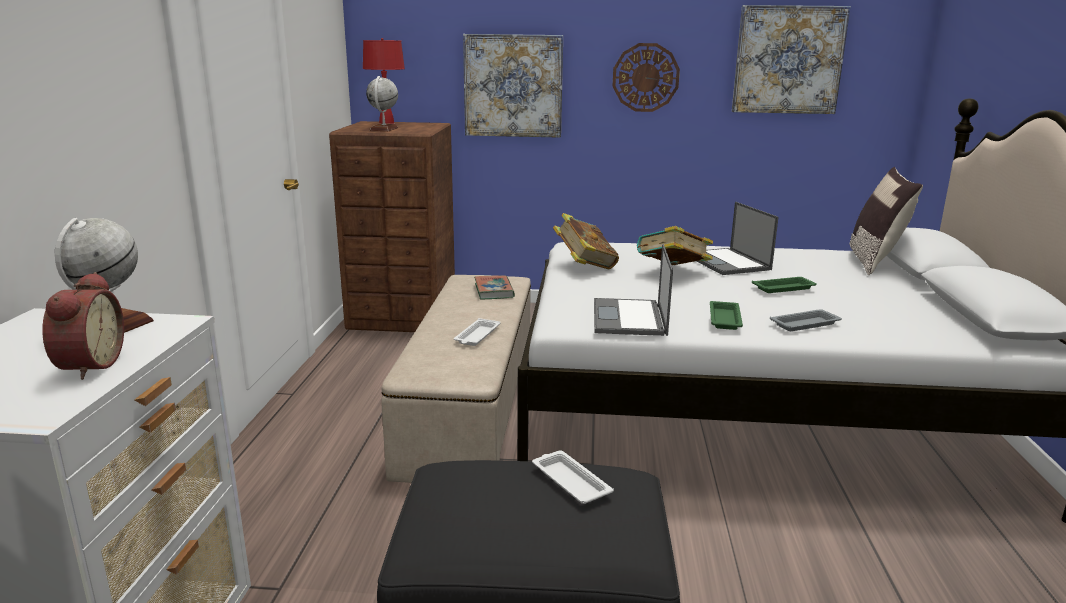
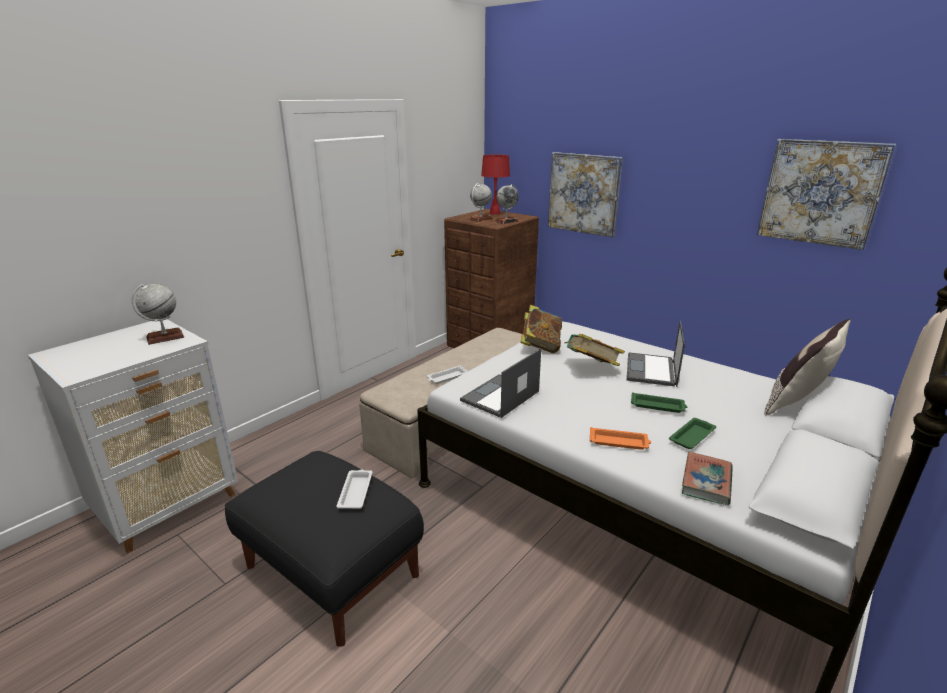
camera: 35 degrees right, 5 degrees up
alarm clock [42,272,124,380] -> none
book [474,276,515,299] -> book moved to [682,452,733,505]
wall clock [613,43,680,112] -> none
green tray [710,301,743,330] -> green tray moved to [669,418,716,449]
grey tray [770,309,842,331] -> orange tray [590,427,651,450]
none -> globe [495,184,519,224]

